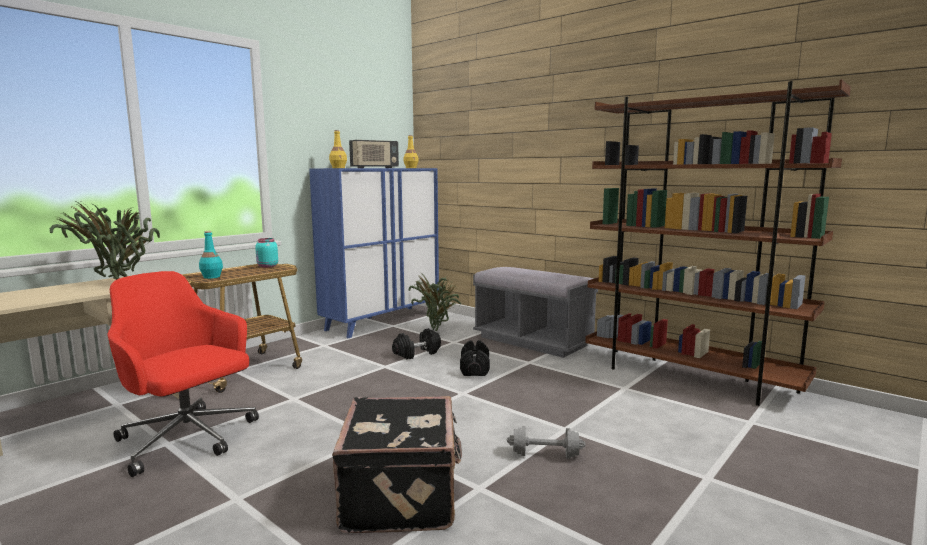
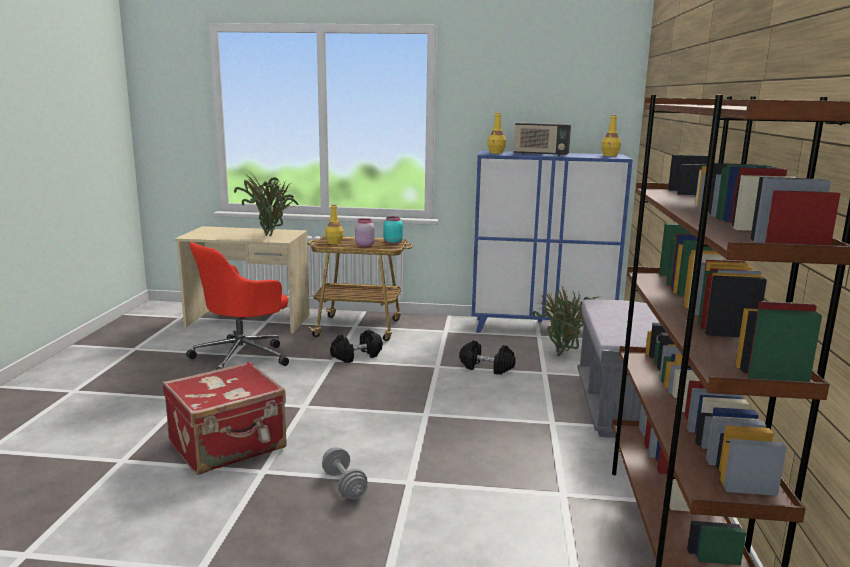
camera: 55 degrees right, 5 degrees up
red office chair [107,271,259,477] -> red office chair turned 135 degrees counterclockwise [186,242,289,370]
turquoise bottle [199,231,223,279] -> yellow bottle [325,204,343,244]
black suitcase [332,396,462,533] -> red suitcase [162,361,287,475]
black dumbbell [460,340,490,376] -> black dumbbell moved to [330,329,383,363]
none -> pink jar [355,218,375,247]

